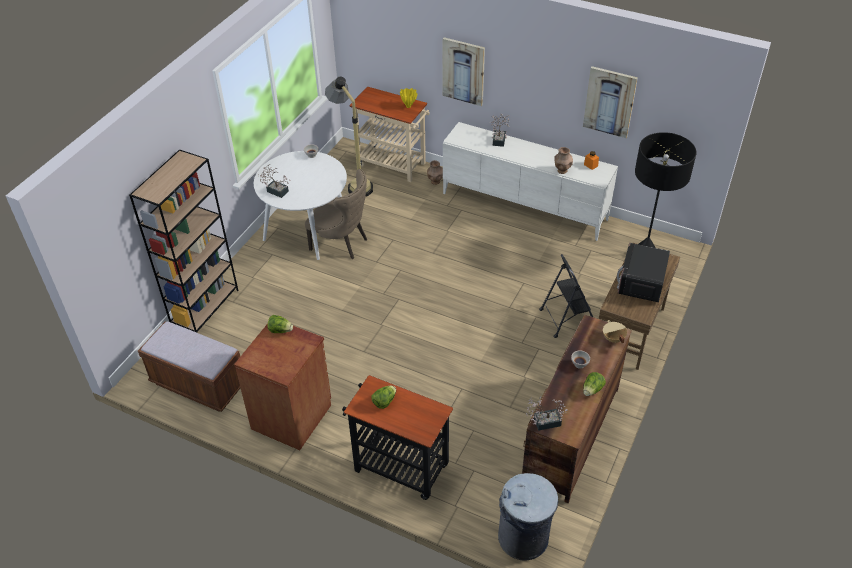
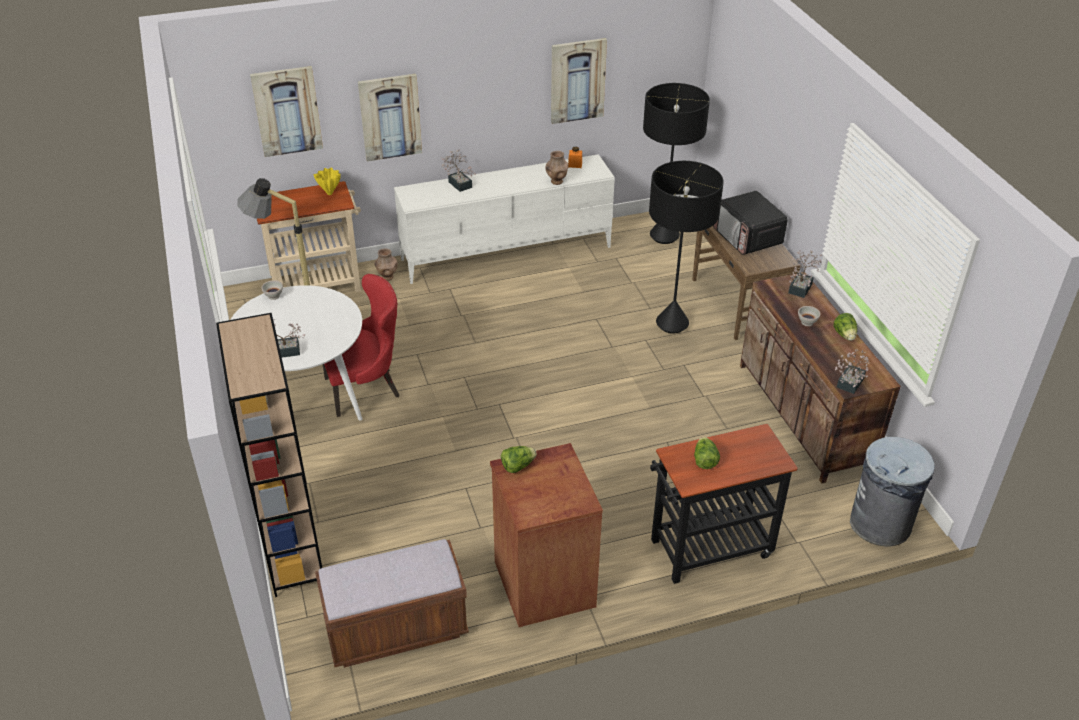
camera: 45 degrees left, 5 degrees down
beige chair [305,169,367,259] -> red chair [323,274,399,417]
black step ladder [539,254,593,338] -> black floor lamp [649,161,724,334]
beige cooking pot [603,320,627,343] -> potted plant [788,250,822,298]
none -> picture [250,66,323,157]

